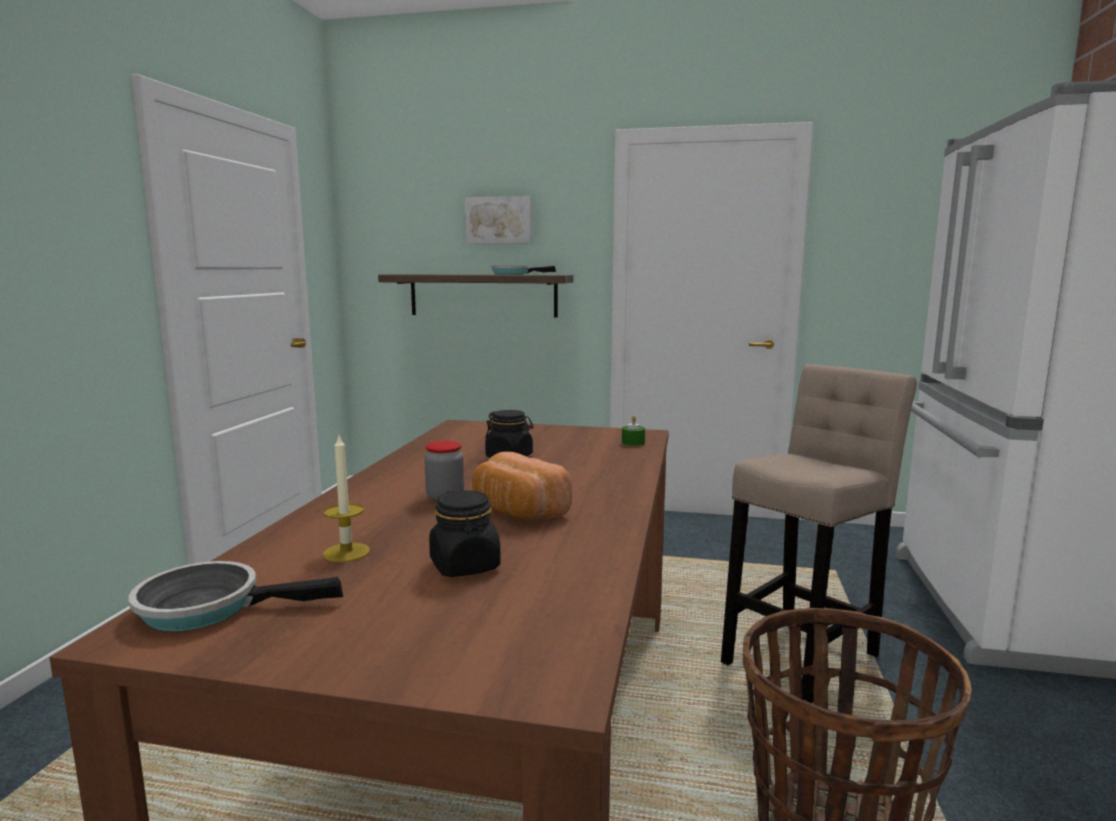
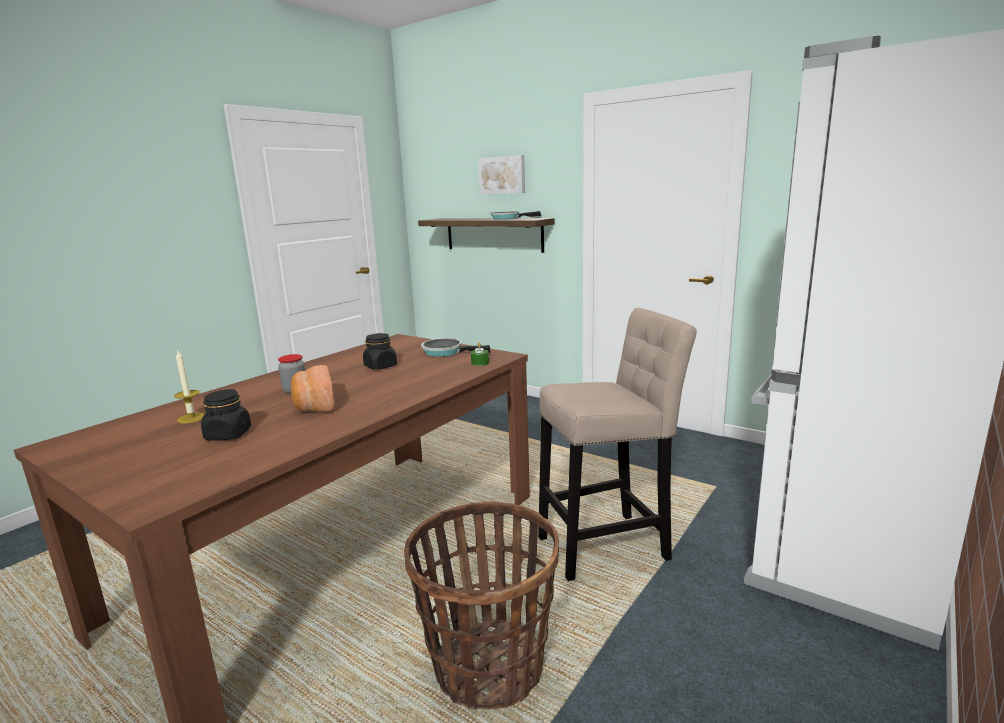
camera: 25 degrees right, 5 degrees up
frying pan [129,561,343,632] -> frying pan moved to [421,338,491,357]

